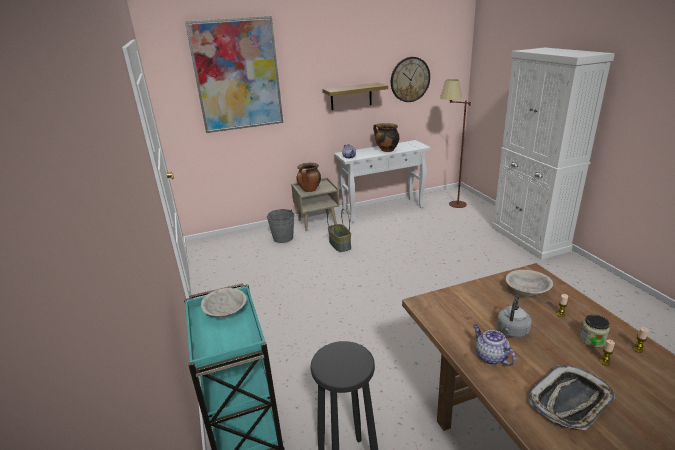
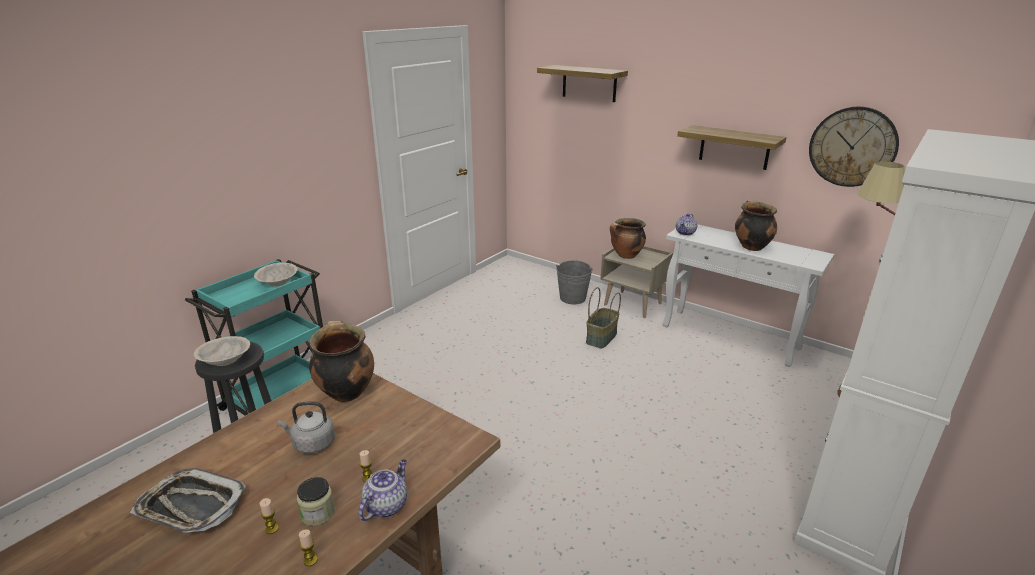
camera: 55 degrees right, 0 degrees up
picture [185,16,283,133] -> shelf [537,65,628,102]
teapot [473,324,516,366] -> teapot moved to [358,459,407,521]
beige bowl [506,270,553,296] -> beige bowl moved to [194,336,250,366]
none -> cooking pot [309,321,374,402]

